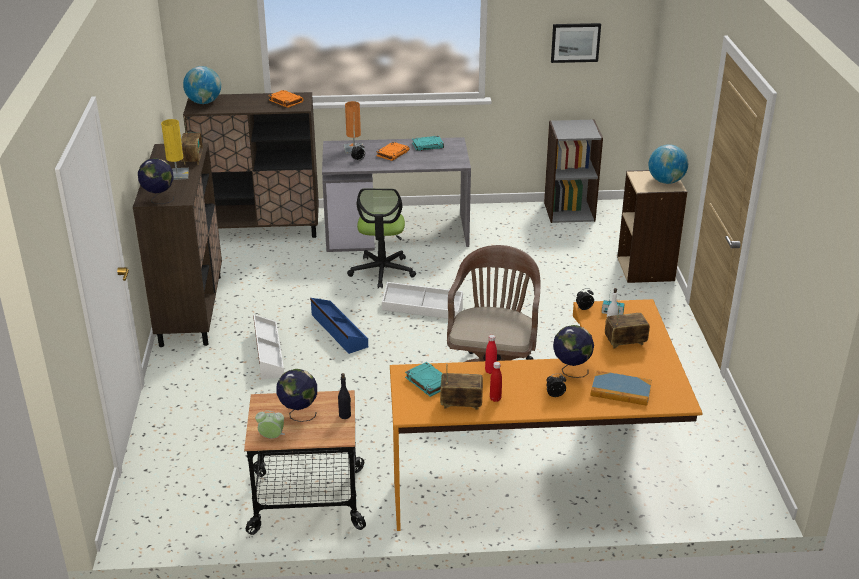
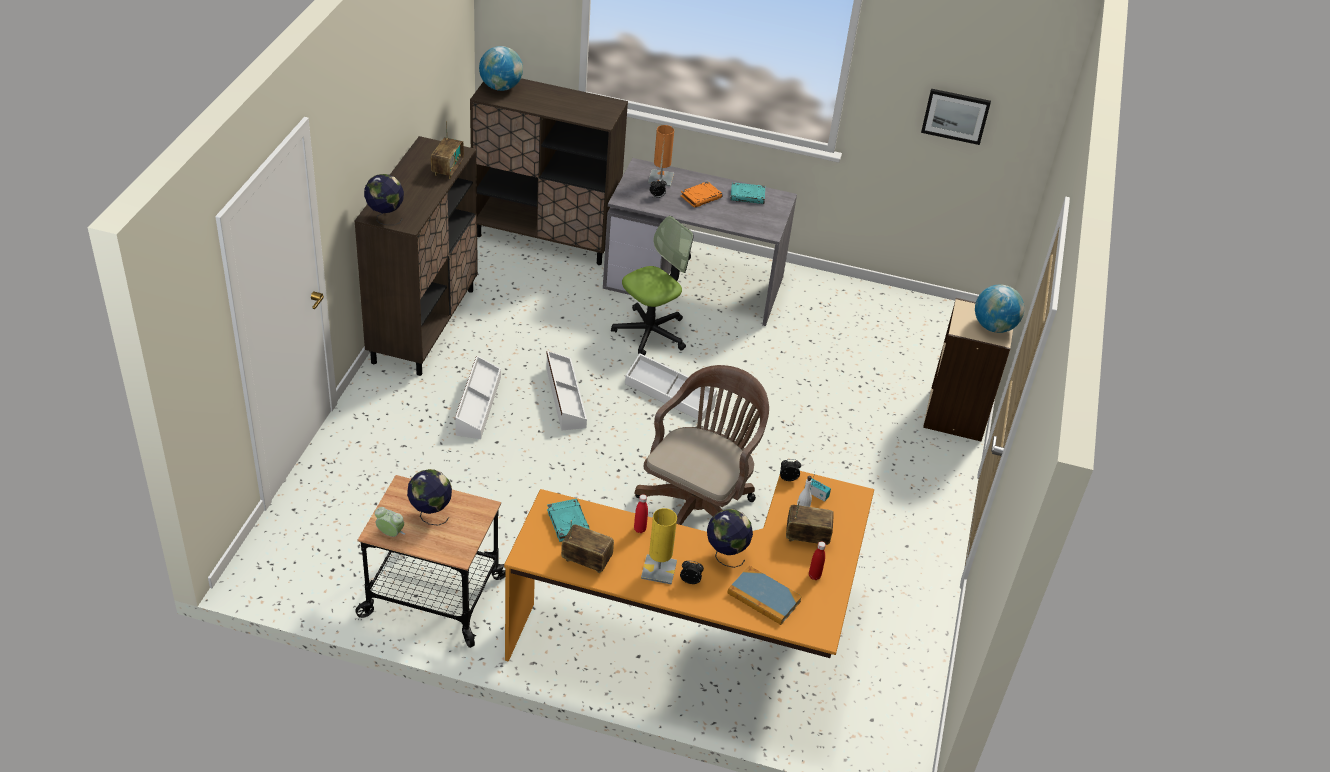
camera: 15 degrees right, 10 degrees up
yellow table lamp [161,119,189,180] -> yellow table lamp moved to [641,508,677,585]
orange book [268,90,303,108] -> none
blue storage box [310,298,368,354] -> white storage box [546,351,587,431]
black bottle [338,373,351,419] -> none
office chair [347,188,416,289] -> office chair turned 150 degrees counterclockwise [611,216,693,356]
red bottle [490,362,502,402] -> red bottle moved to [809,542,826,580]
grey bookcase [544,119,603,223] -> none

